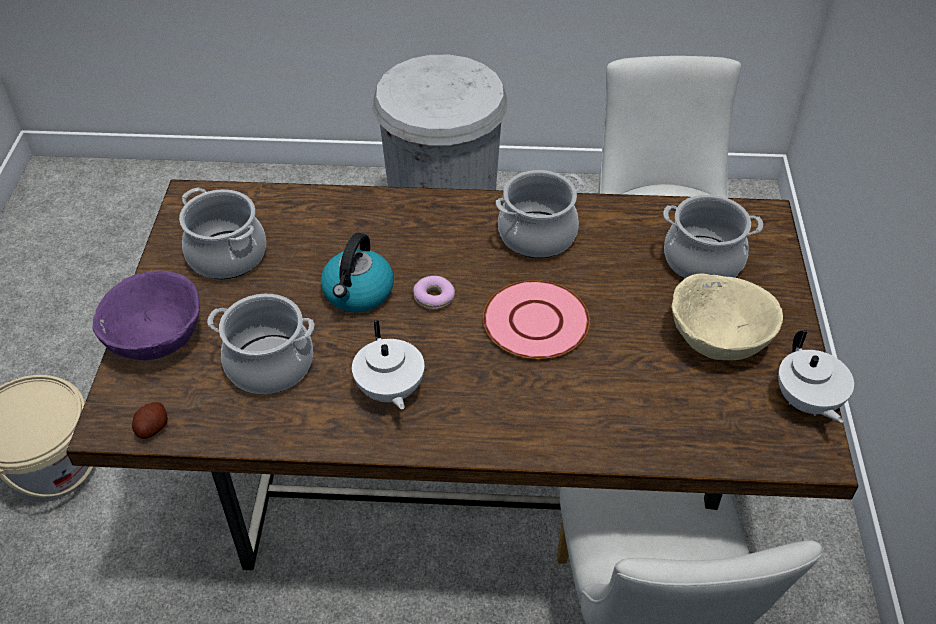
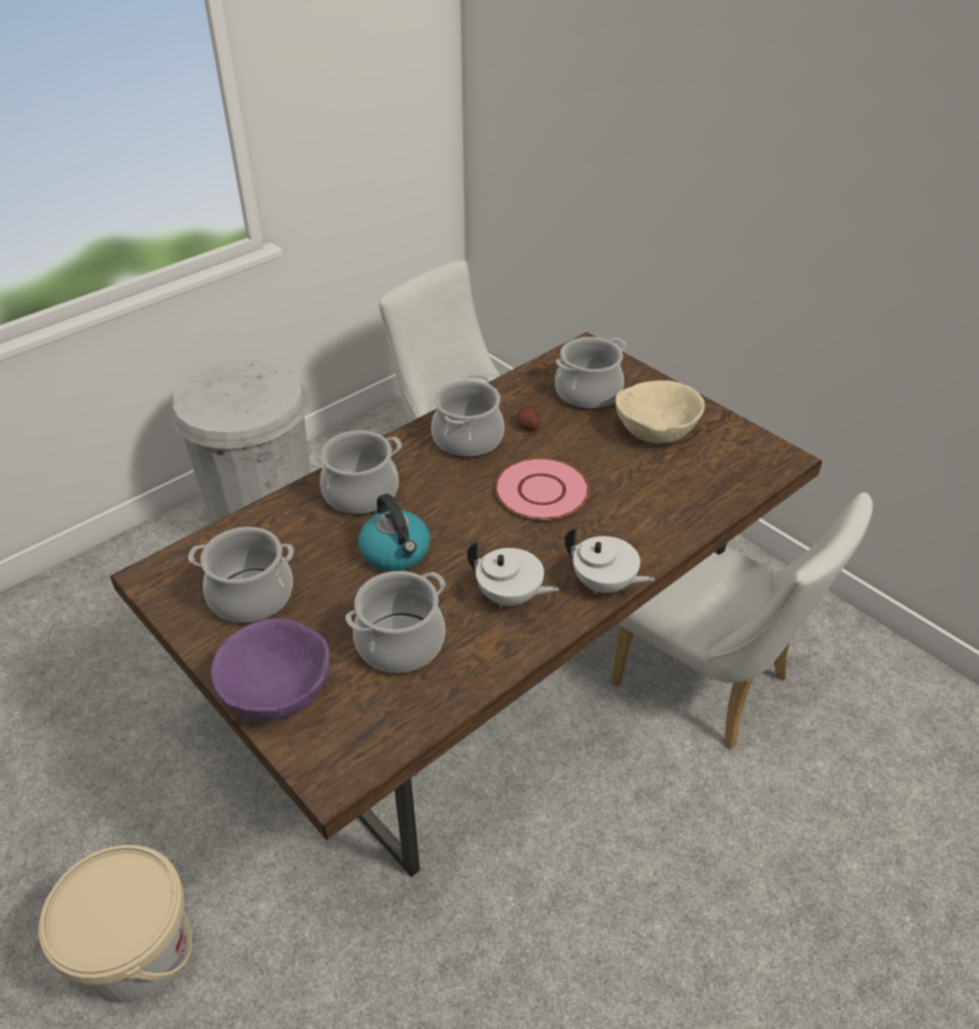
camera: 45 degrees left, 5 degrees down
potato [132,402,168,439] -> potato moved to [517,405,540,431]
donut [413,276,455,310] -> none
white teapot [778,330,854,423] -> white teapot moved to [565,527,655,595]
none -> cooking pot [310,431,402,515]

